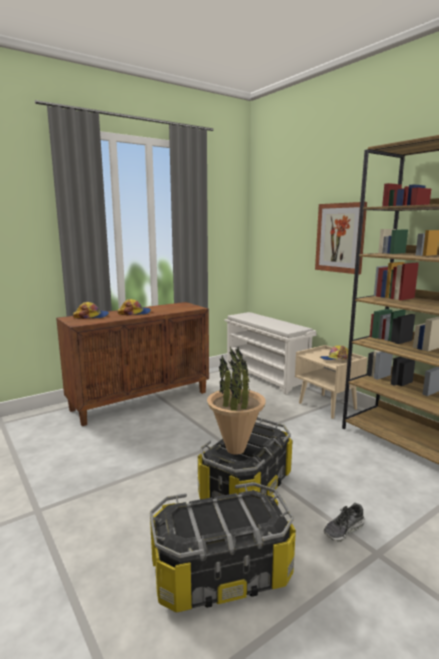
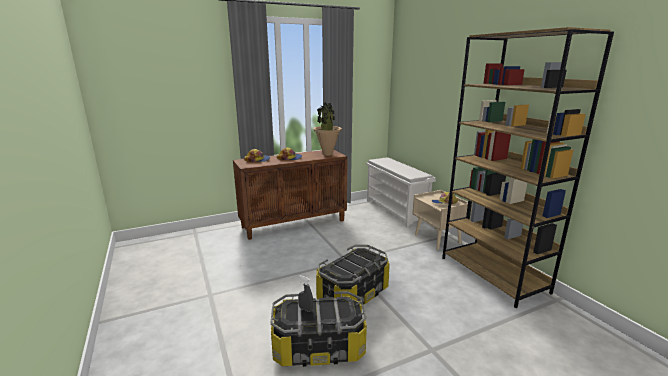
camera: 10 degrees right, 5 degrees up
potted plant [207,347,266,455] -> potted plant moved to [313,102,342,156]
picture [315,202,367,275] -> none
shoe [323,503,365,542] -> none
none -> grey spray bottle [298,276,313,312]

